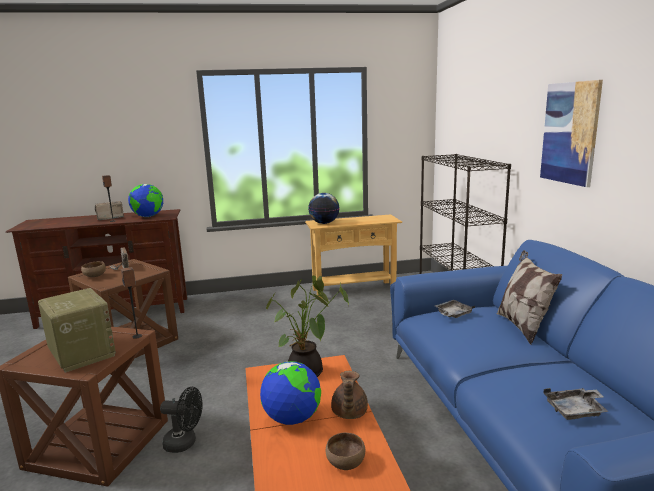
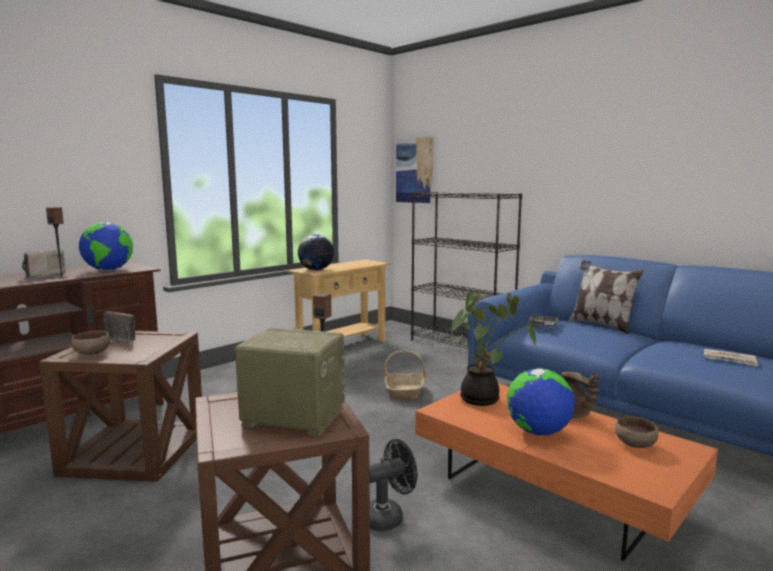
camera: 35 degrees left, 5 degrees down
picture [540,80,603,187] -> picture moved to [396,137,434,203]
grey tray [544,388,609,420] -> newspaper [704,349,758,366]
none -> basket [384,350,426,400]

